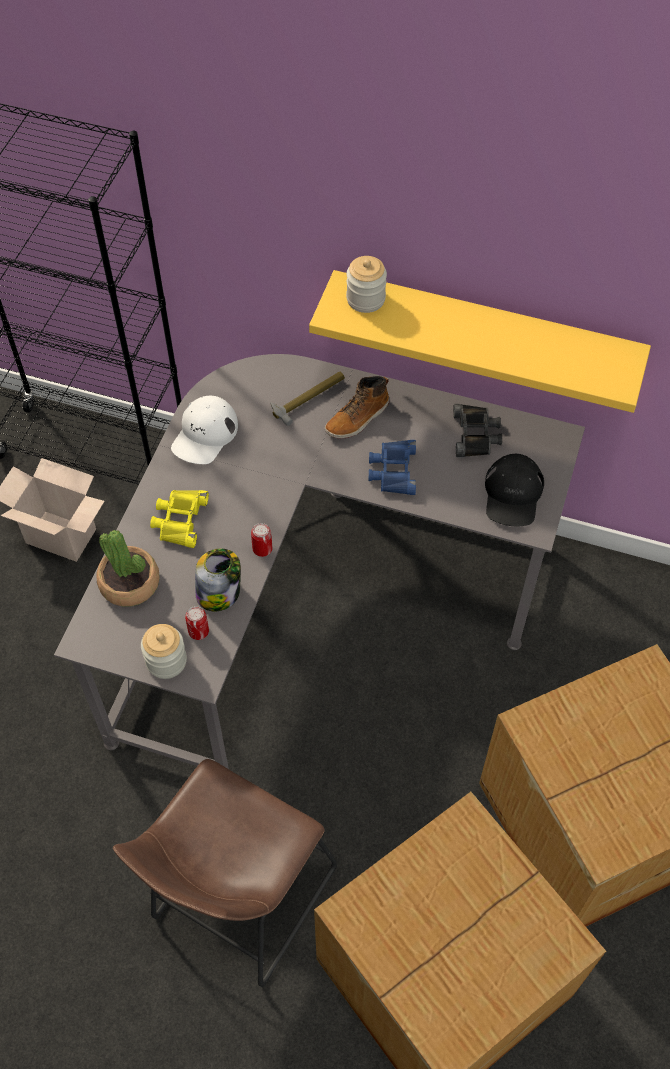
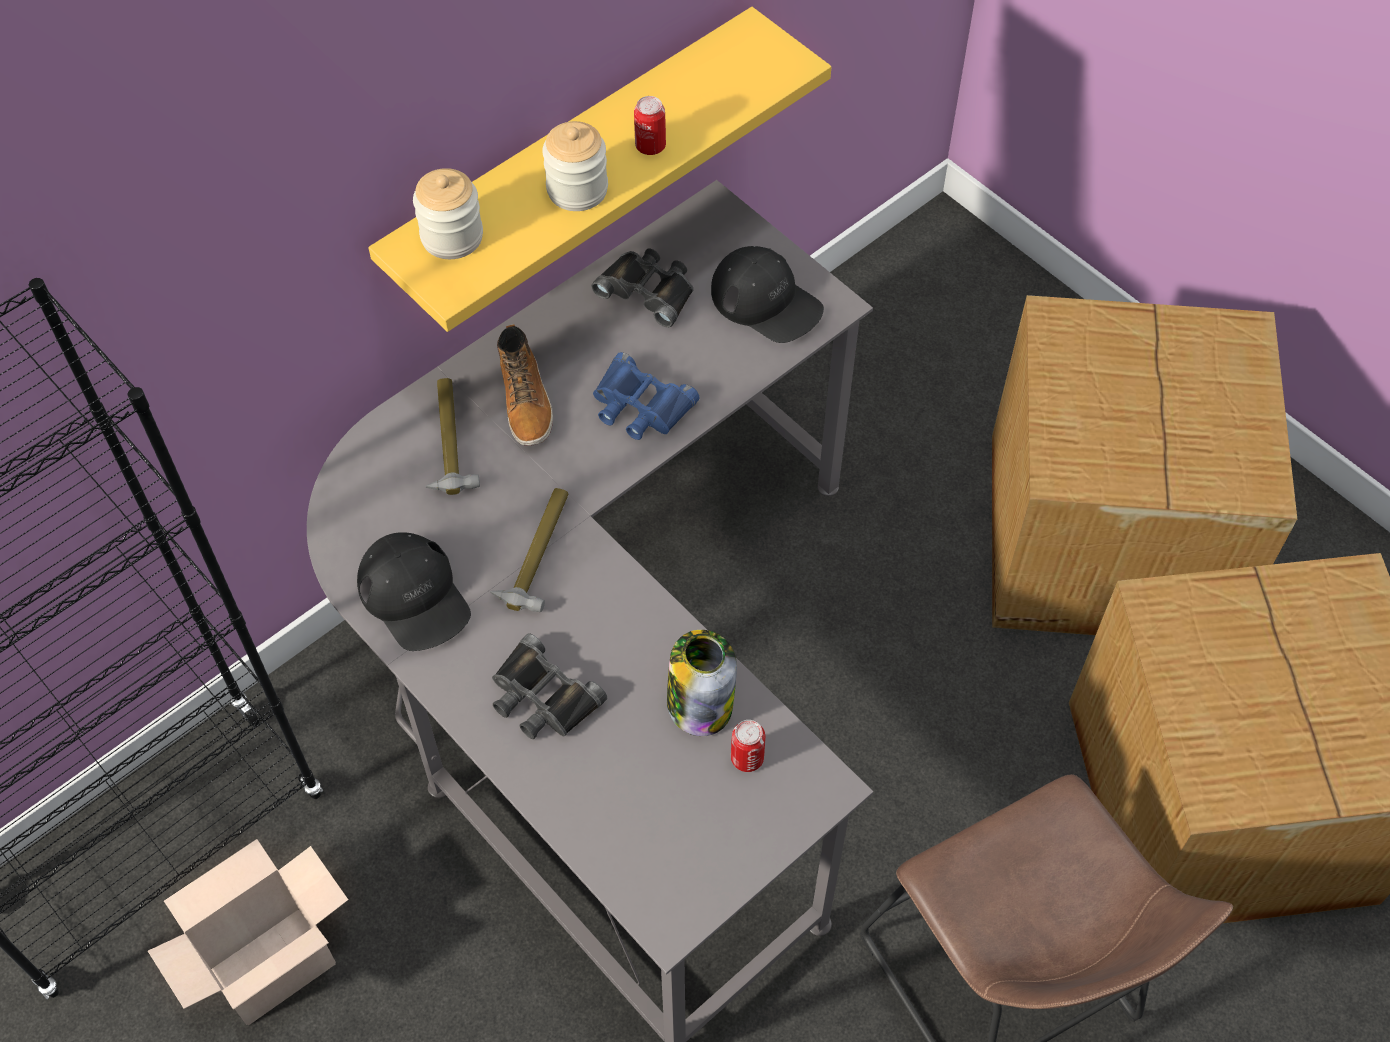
camera: 60 degrees left, 0 degrees up
potted plant [96,530,160,606] -> none
jar [141,624,187,679] -> jar moved to [542,121,608,211]
yellow binoculars [150,490,209,548] -> black binoculars [492,633,607,739]
white cap [171,396,238,464] -> black cap [357,532,471,651]
can [251,523,273,557] -> can moved to [634,96,666,155]
none -> hammer [490,488,568,612]

